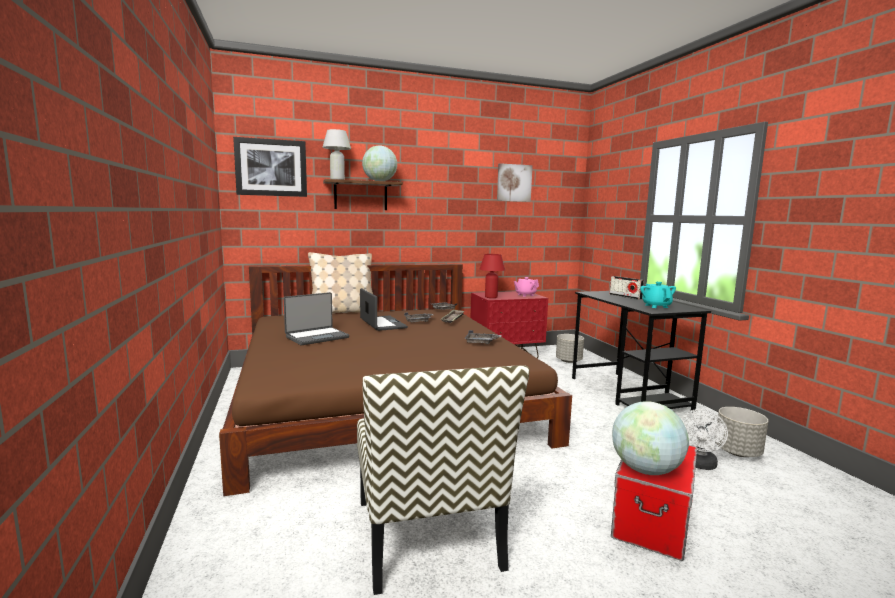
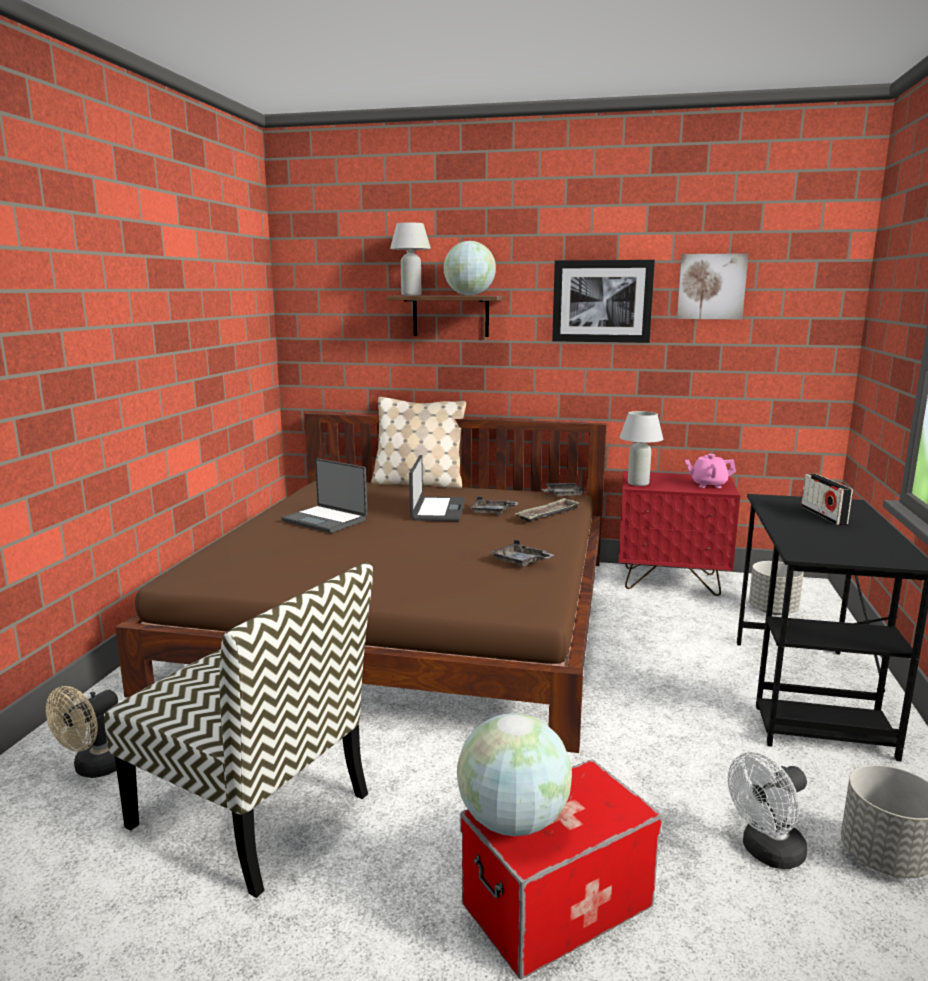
camera: 30 degrees right, 5 degrees up
picture [233,137,307,197] -> picture moved to [552,260,655,343]
laptop [284,292,349,345] -> laptop turned 45 degrees clockwise [282,459,367,533]
chair [357,365,530,595] -> chair turned 75 degrees counterclockwise [104,563,373,898]
red table lamp [480,254,505,298] -> white table lamp [619,411,663,486]
turquoise teapot [640,282,676,308] -> none
none -> beige fan [46,686,118,778]

